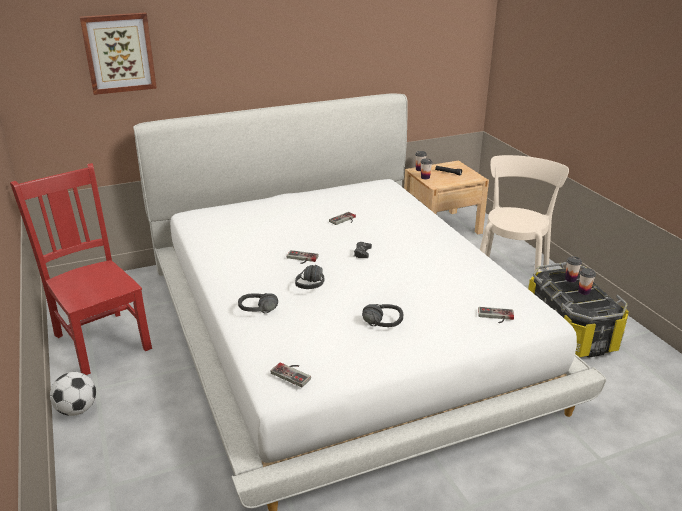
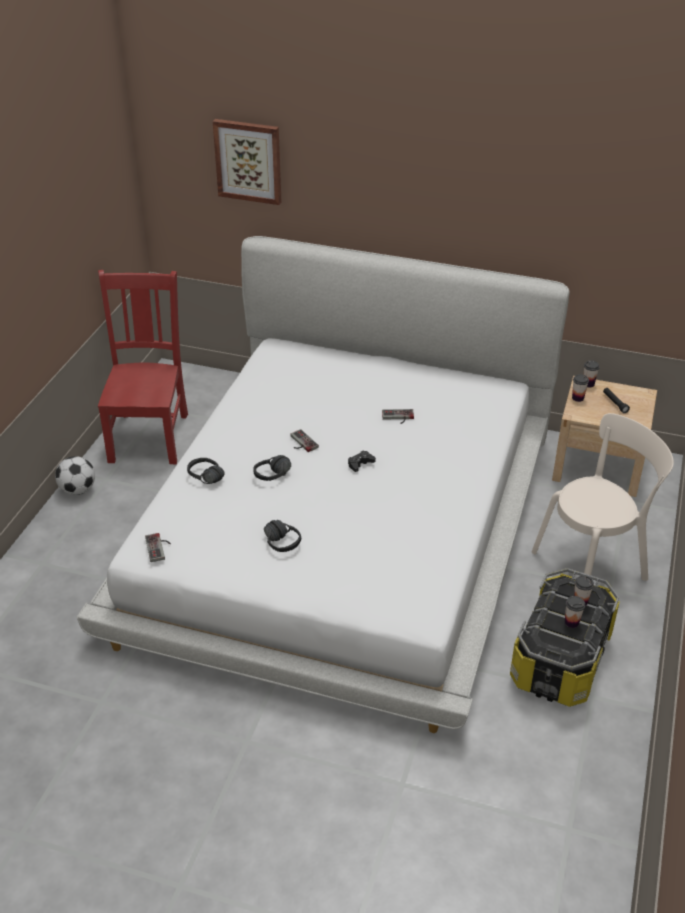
camera: 40 degrees right, 10 degrees up
game controller [478,307,514,323] -> none

